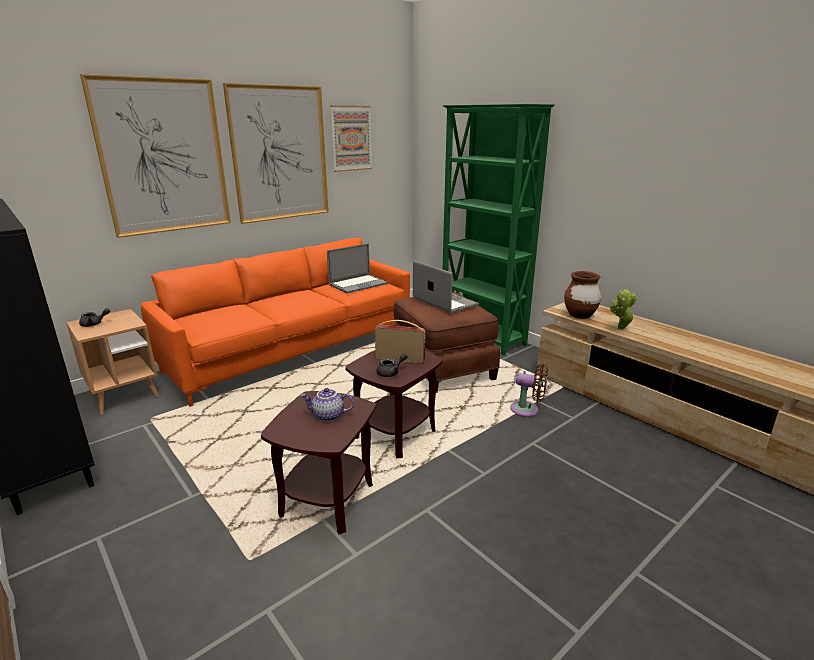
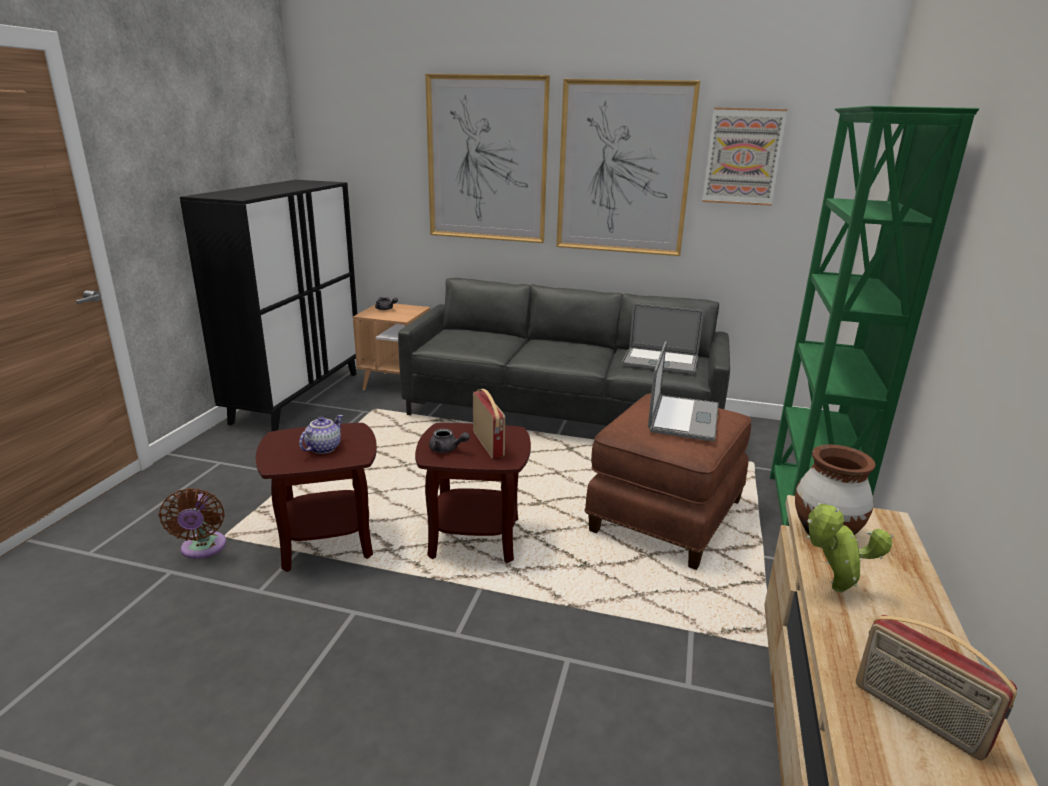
camera: 55 degrees right, 0 degrees up
orange sofa [141,238,410,407] -> grey sofa [398,278,730,426]
teapot [301,388,354,422] -> teapot turned 60 degrees clockwise [299,415,343,454]
brown fan [510,364,548,417] -> brown fan moved to [159,488,226,559]
none -> radio [856,615,1017,760]

